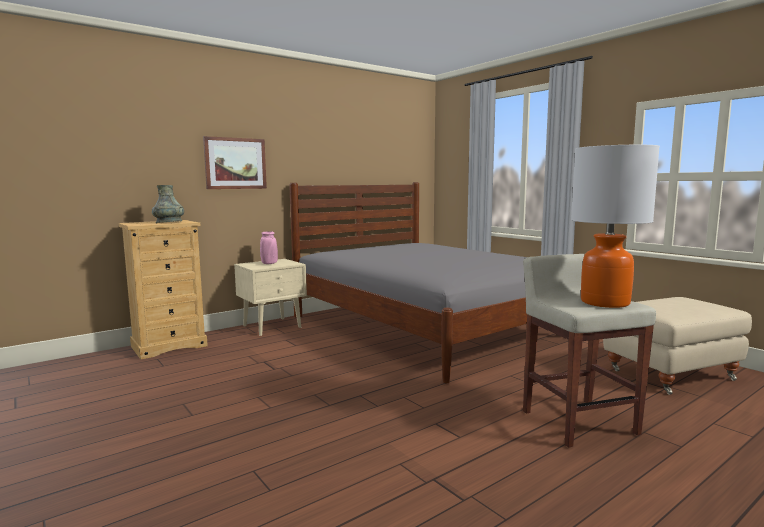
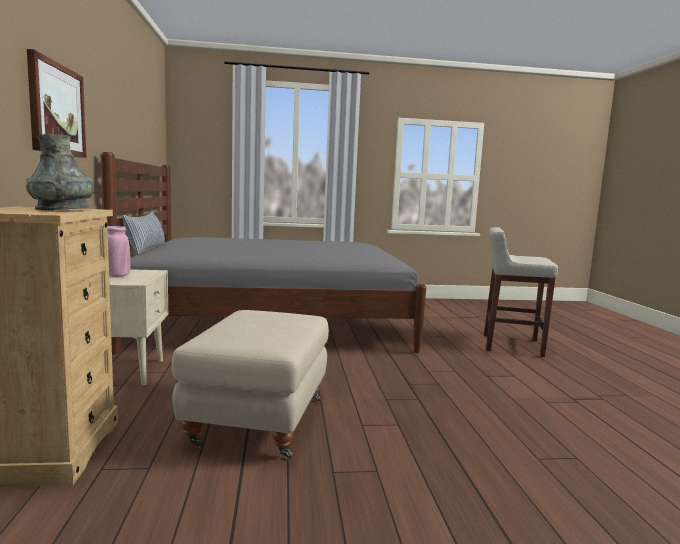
camera: 60 degrees left, 0 degrees up
table lamp [571,145,660,308] -> none
beige ottoman [603,297,752,395] -> beige ottoman moved to [172,310,329,460]
none -> pillow [122,211,165,255]

